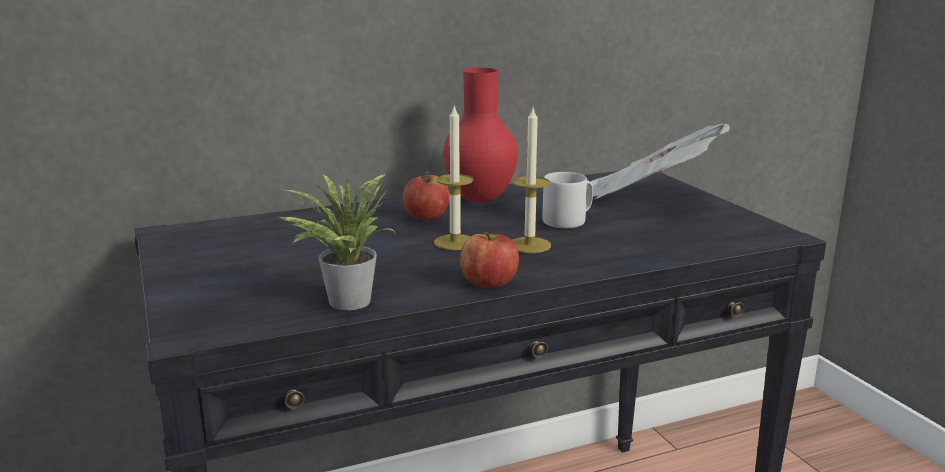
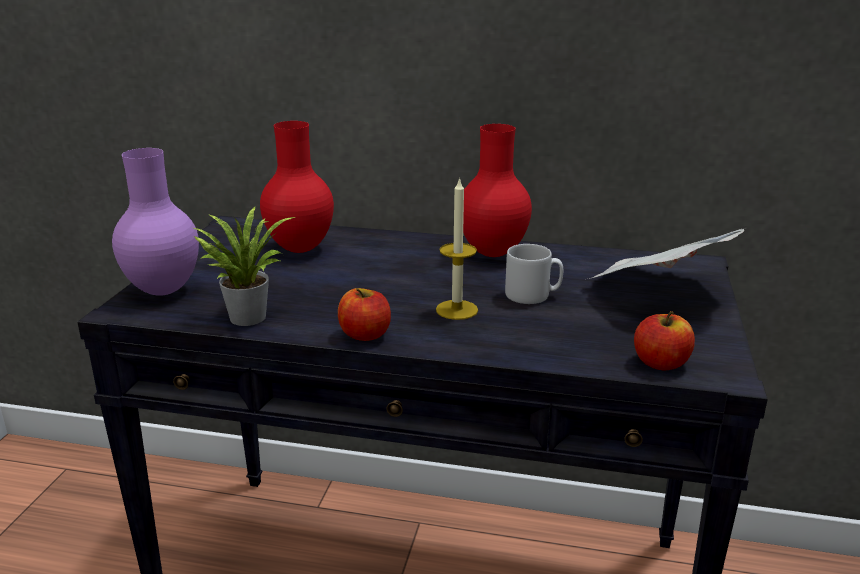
camera: 35 degrees right, 5 degrees up
apple [402,171,450,220] -> apple moved to [634,311,695,370]
candle [434,104,474,250] -> none
none -> purple vase [112,148,199,296]
none -> red vase [260,121,334,253]

